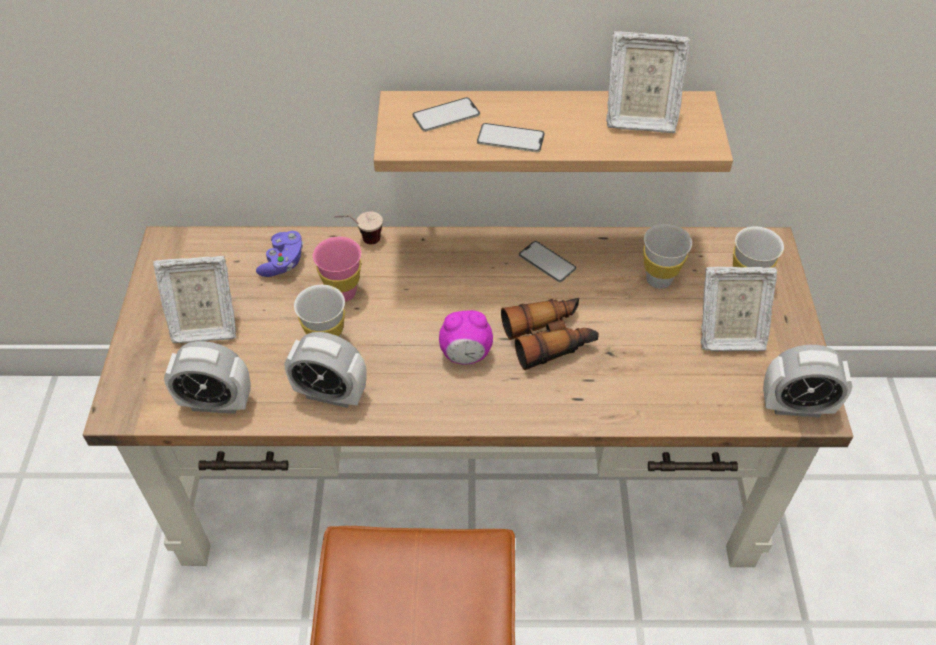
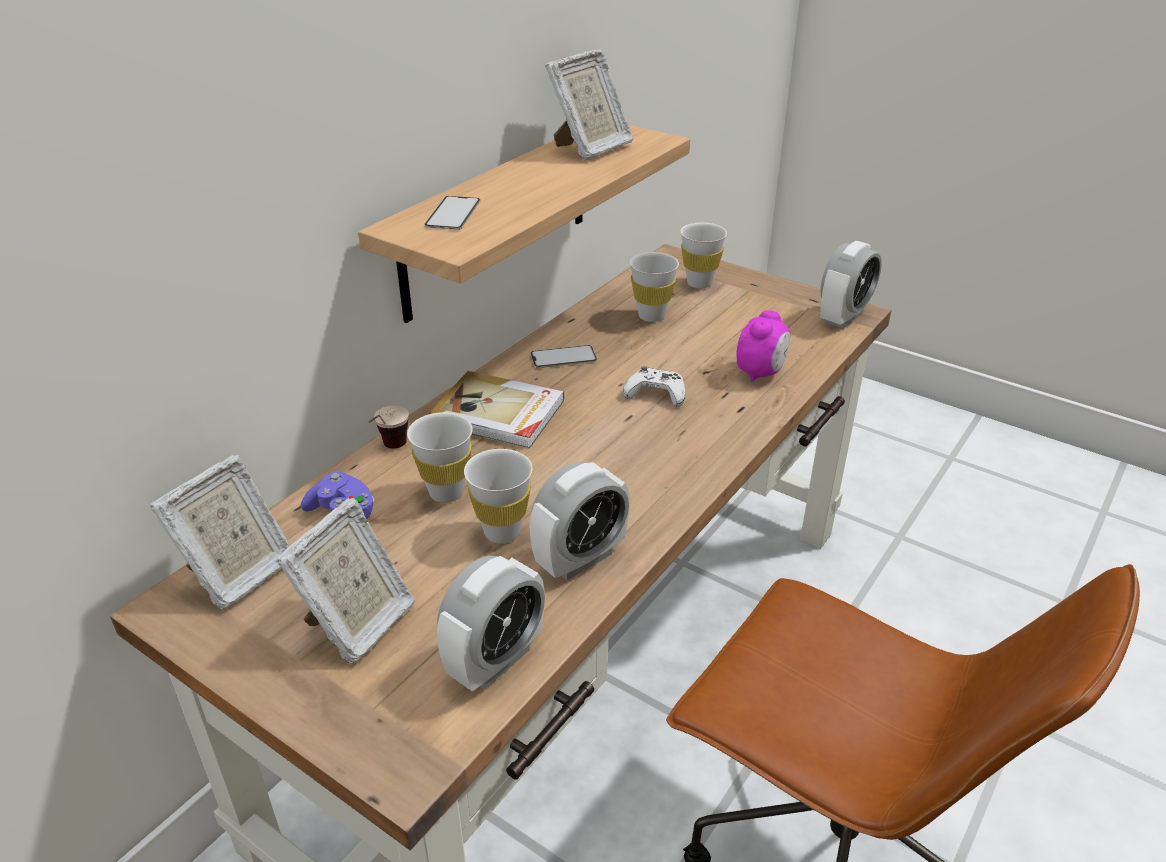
camera: 55 degrees left, 15 degrees down
pink cup [313,237,361,302] -> white cup [407,412,473,503]
alarm clock [439,310,493,365] -> alarm clock moved to [736,310,790,382]
phone [477,123,545,152] -> none
binoculars [501,298,599,370] -> white game controller [623,366,686,407]
picture frame [700,267,778,352] -> picture frame moved to [150,454,289,609]
none -> book [429,371,564,448]

